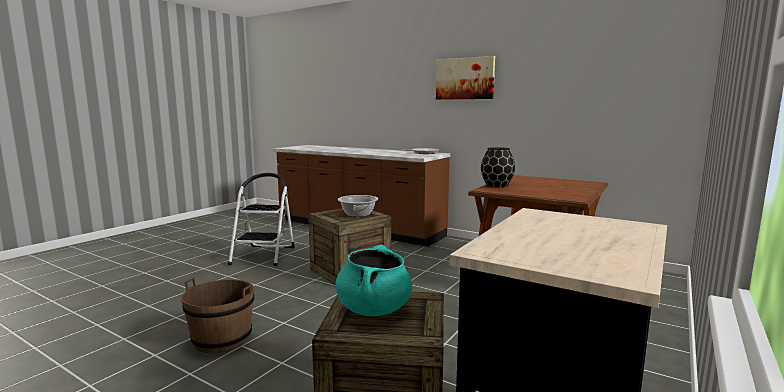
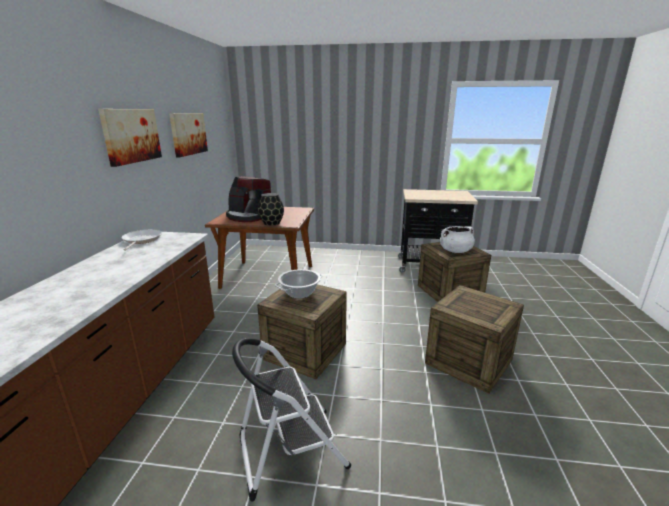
camera: 115 degrees left, 10 degrees up
brown bucket [181,277,254,353] -> crate [425,285,524,394]
turquoise cooking pot [335,245,412,316] -> white cooking pot [440,226,475,253]
none -> picture [169,113,208,158]
none -> coffee machine [226,176,271,222]

